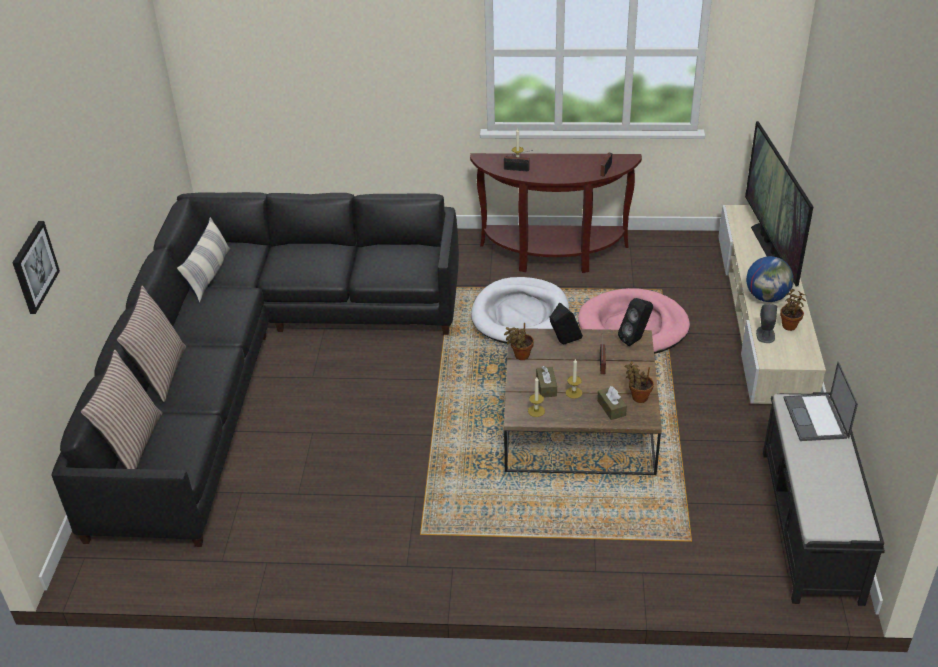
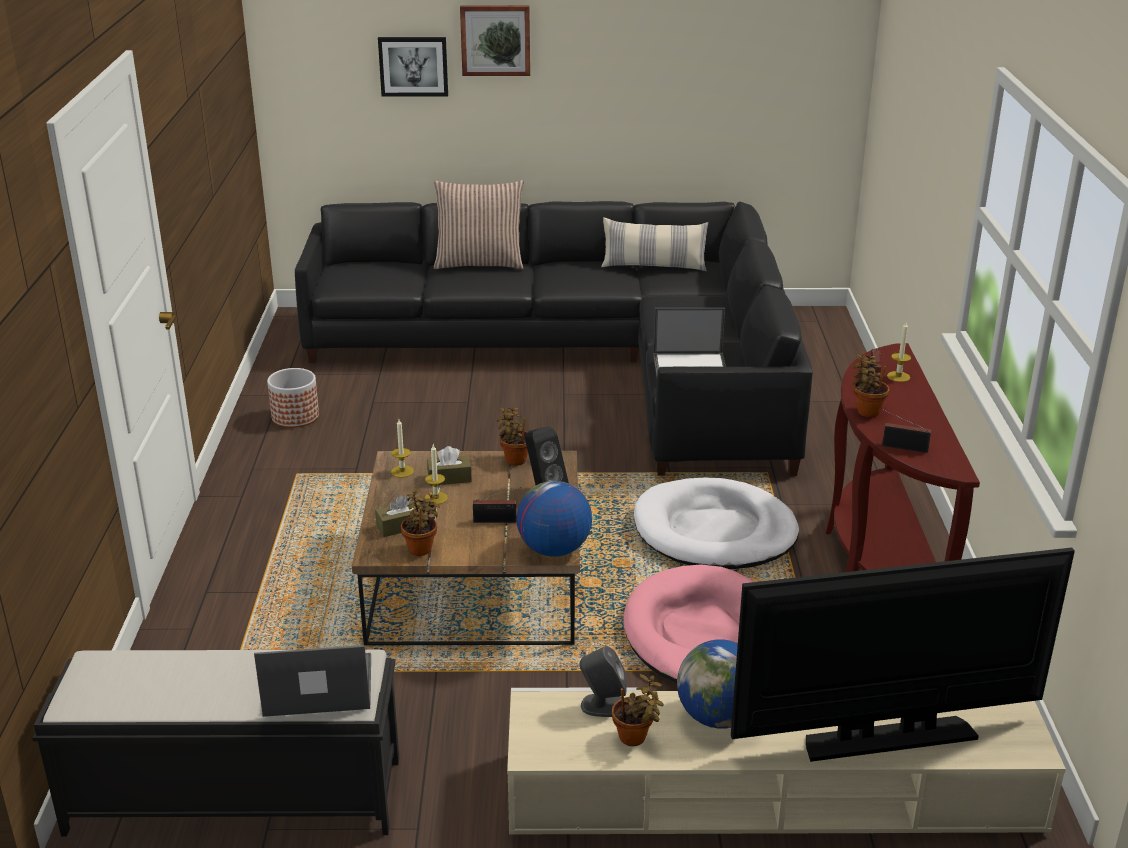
camera: 85 degrees right, 10 degrees down
pillow [80,350,162,469] -> none
black speaker [618,298,653,346] -> globe [517,481,592,556]
none -> planter [267,368,319,428]
none -> picture [460,5,530,76]
none -> laptop [653,308,726,377]
none -> potted plant [853,355,890,417]

